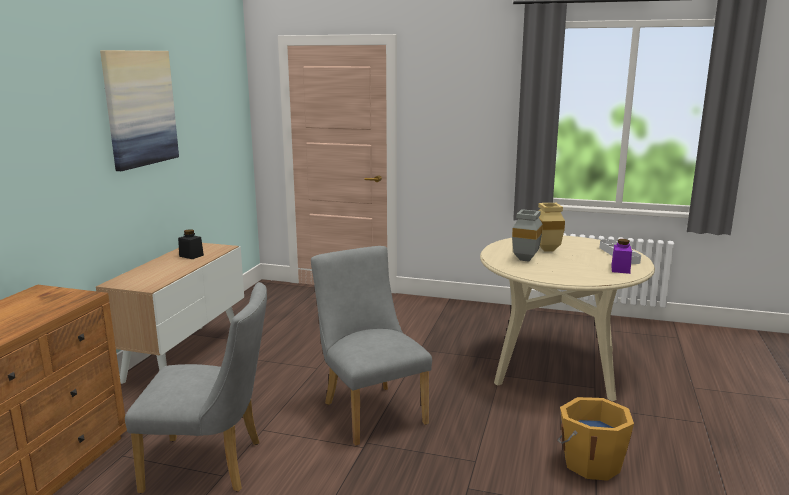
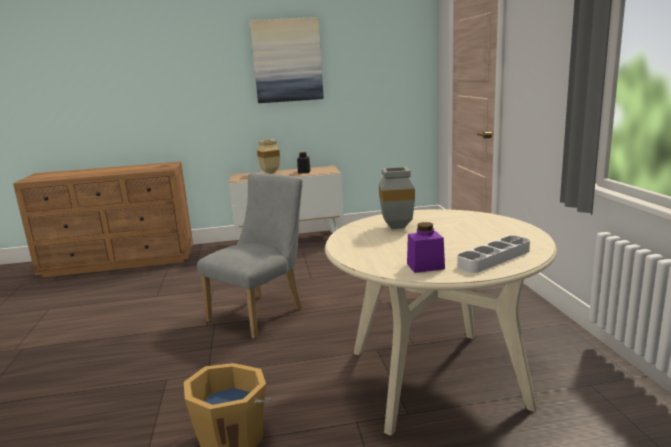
camera: 65 degrees right, 0 degrees up
grey chair [125,282,267,493] -> none
beige vase [538,203,565,252] -> beige vase moved to [257,139,280,174]

